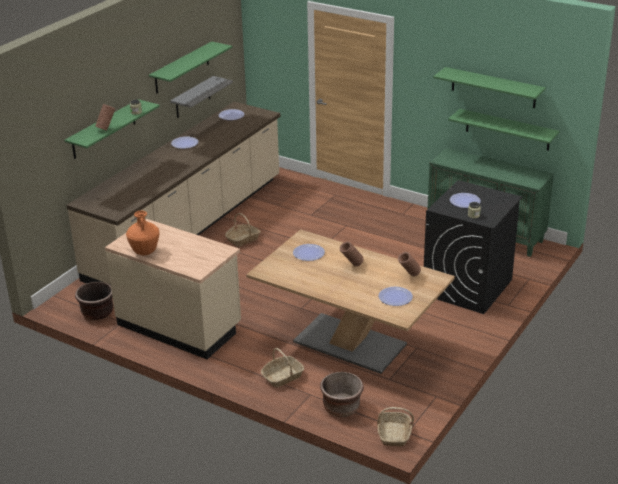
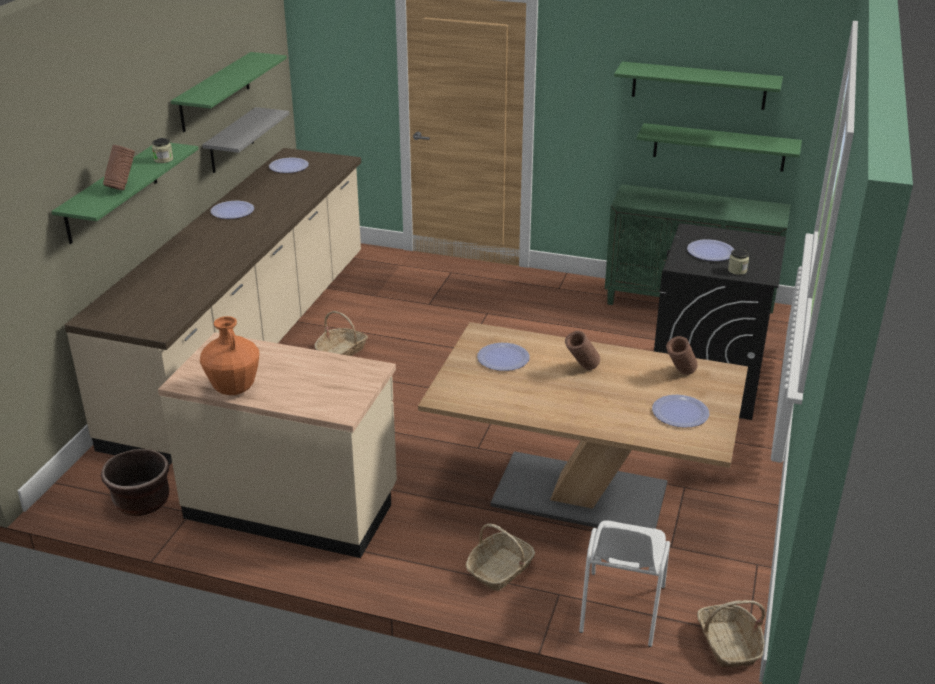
camera: 15 degrees left, 0 degrees up
brown planter [320,372,364,417] -> white chair [579,520,670,647]

